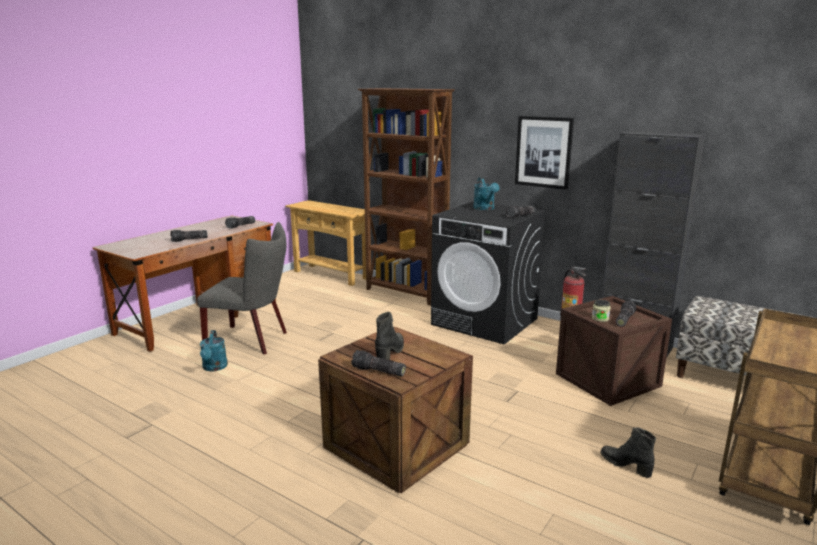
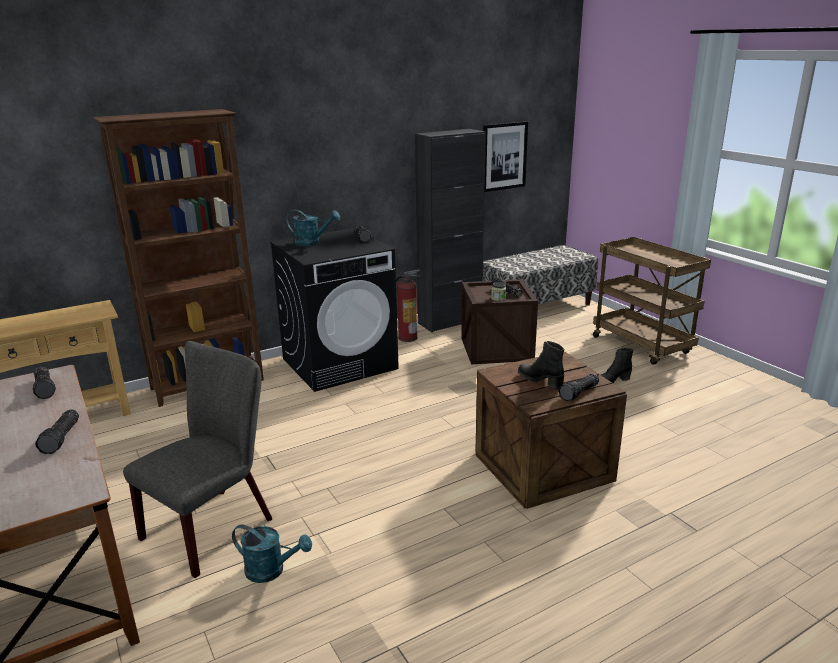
camera: 65 degrees left, 5 degrees up
picture [515,116,574,190] -> picture moved to [483,121,528,192]

